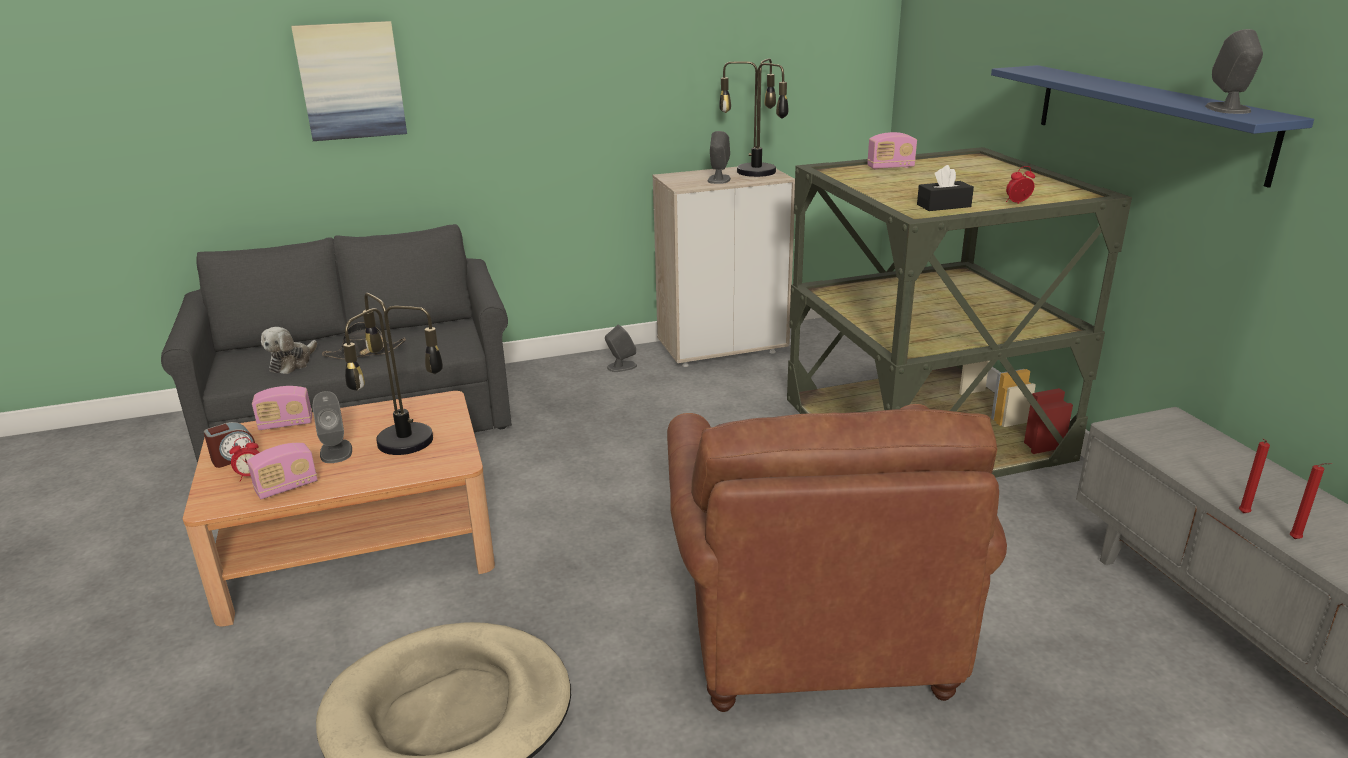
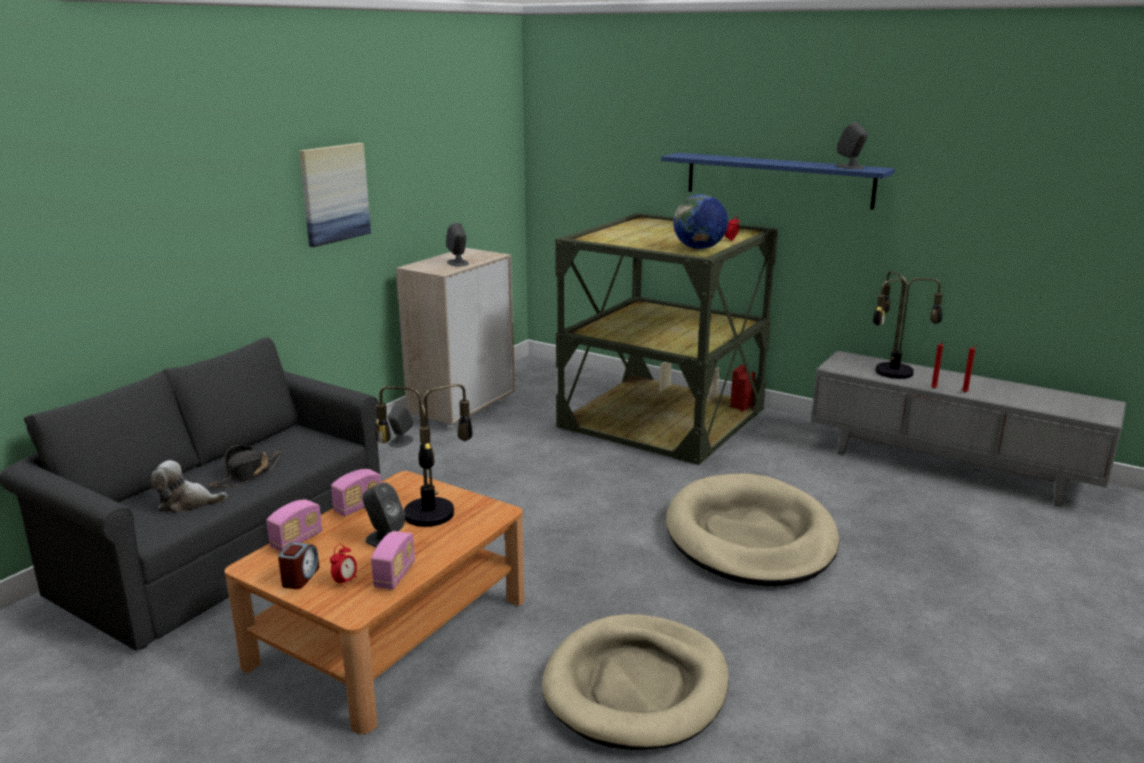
camera: 40 degrees left, 5 degrees down
plush toy [261,327,317,374] -> plush toy turned 105 degrees clockwise [151,460,227,514]
picture [291,21,407,141] -> picture moved to [299,143,371,247]
brown armchair [667,404,1007,712] -> beige dog bed [666,473,839,586]
table lamp [719,58,788,177] -> table lamp moved to [873,271,942,379]
radio [867,132,917,170] -> radio moved to [331,469,381,516]
black tissue box [917,165,974,211] -> globe [673,194,728,249]

